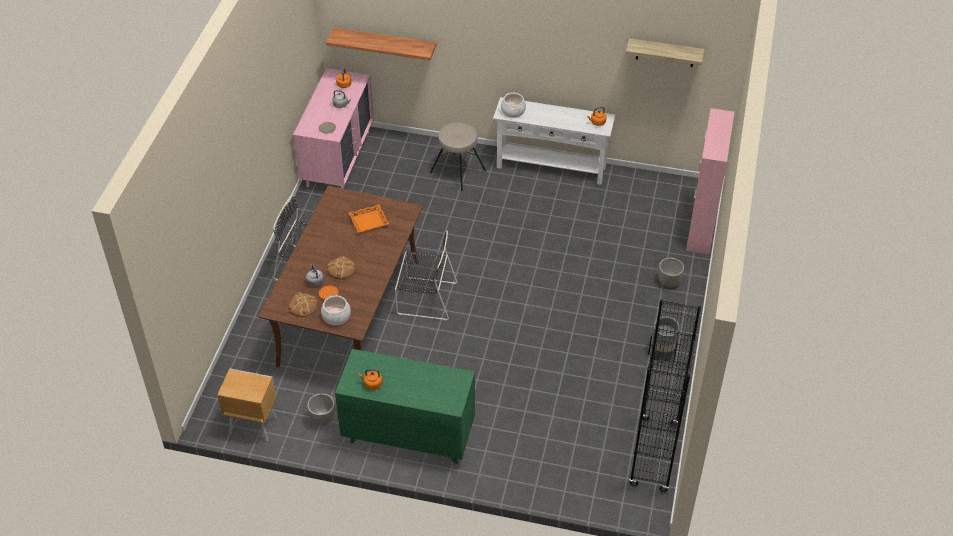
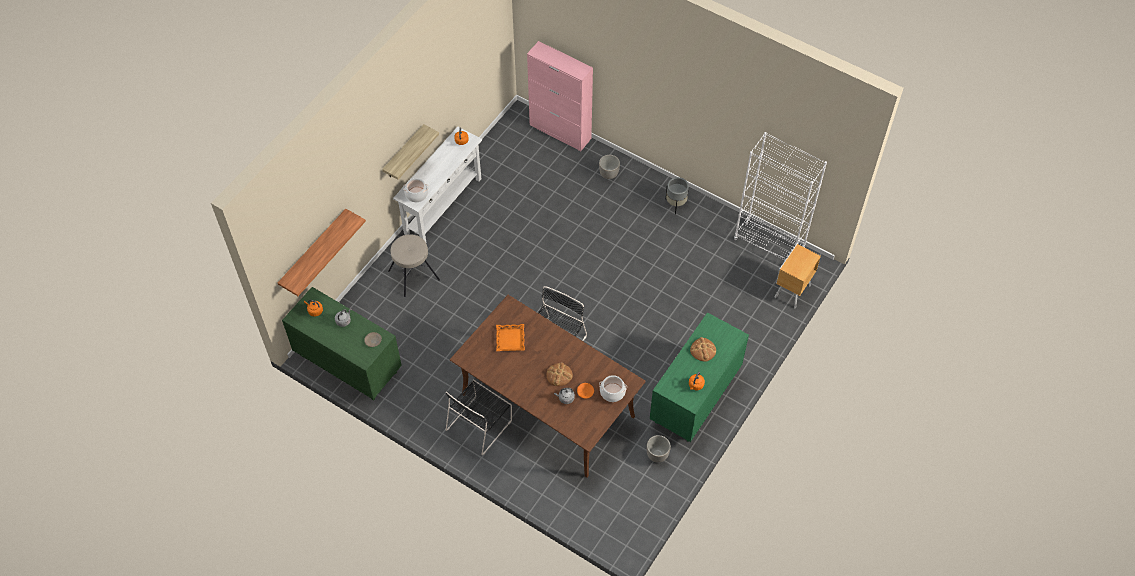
camera: 70 degrees left, 10 degrees up
brown nightstand [217,369,278,441] -> brown nightstand moved to [774,244,821,309]
bread [288,292,318,317] -> bread moved to [690,337,716,361]
pink dresser [293,68,374,189] -> green dresser [282,287,402,400]
shelf [626,38,705,67] -> shelf moved to [382,124,439,180]
black bookcase [629,300,701,492] -> white bookcase [734,132,827,260]

